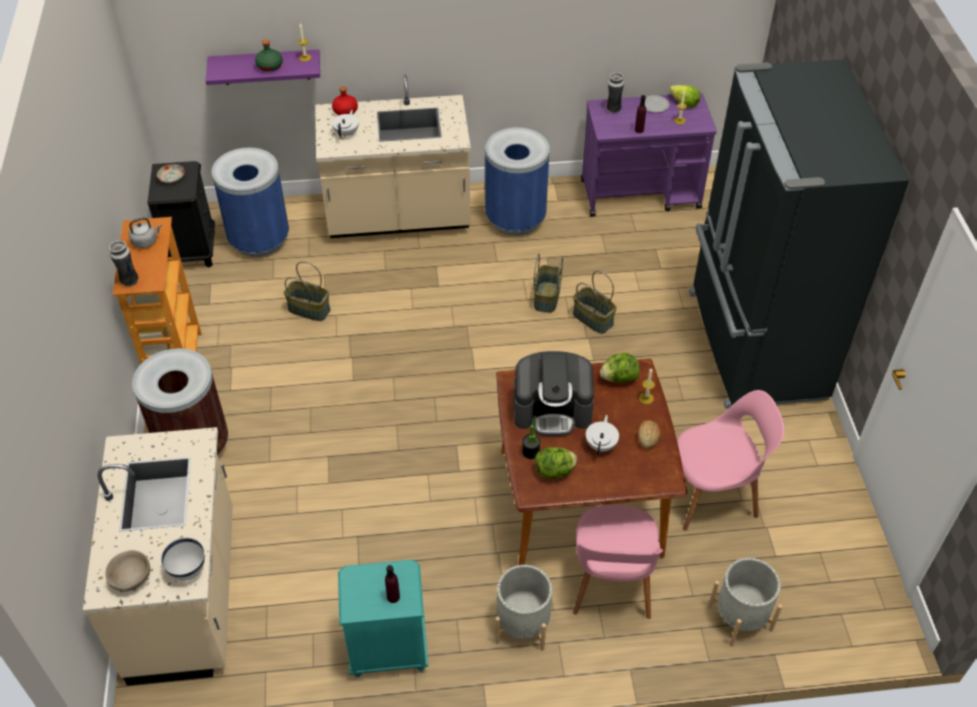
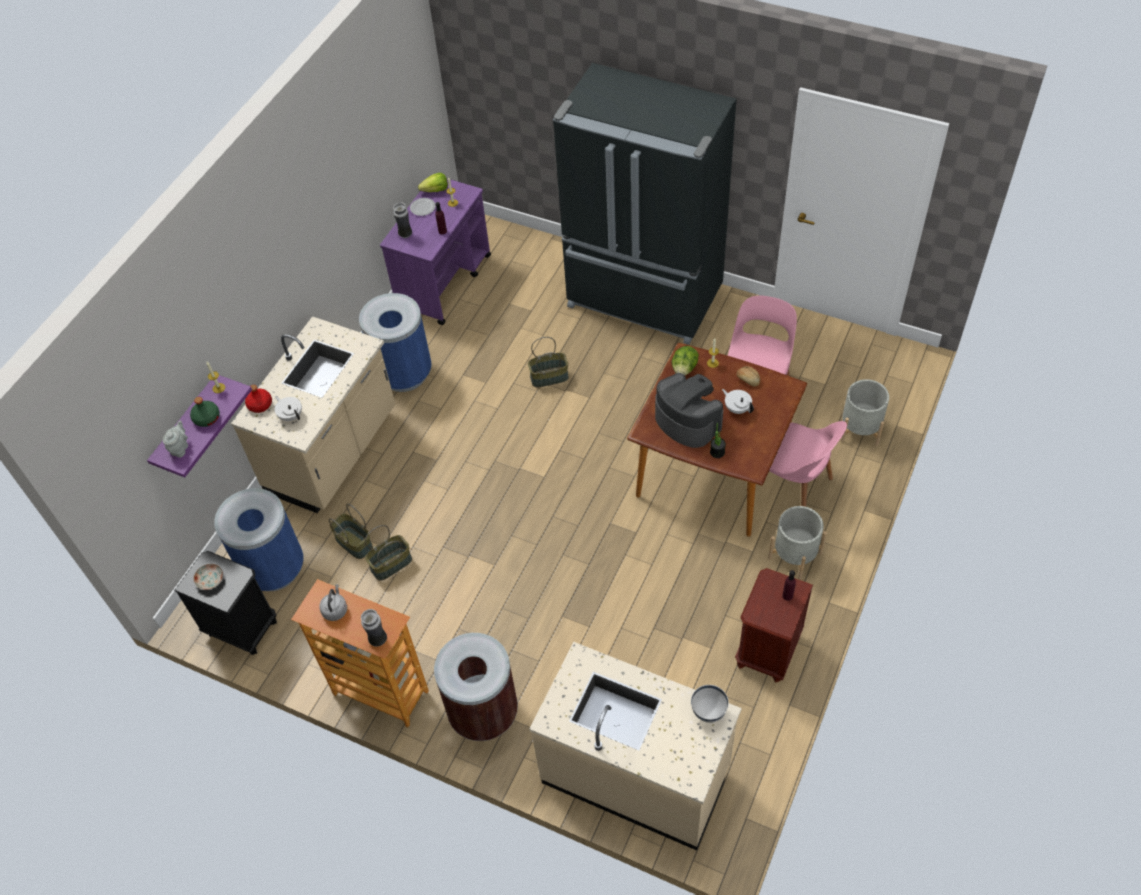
camera: 55 degrees left, 5 degrees up
beige bowl [105,550,150,592] -> none
turquoise nightstand [338,560,428,678] -> brown nightstand [735,568,813,683]
coffee machine [514,351,594,436] -> coffee machine turned 75 degrees counterclockwise [655,373,723,448]
basket [534,253,563,313] -> basket moved to [329,504,373,559]
lettuce [535,447,577,478] -> none
none -> grey teapot [163,420,188,457]

